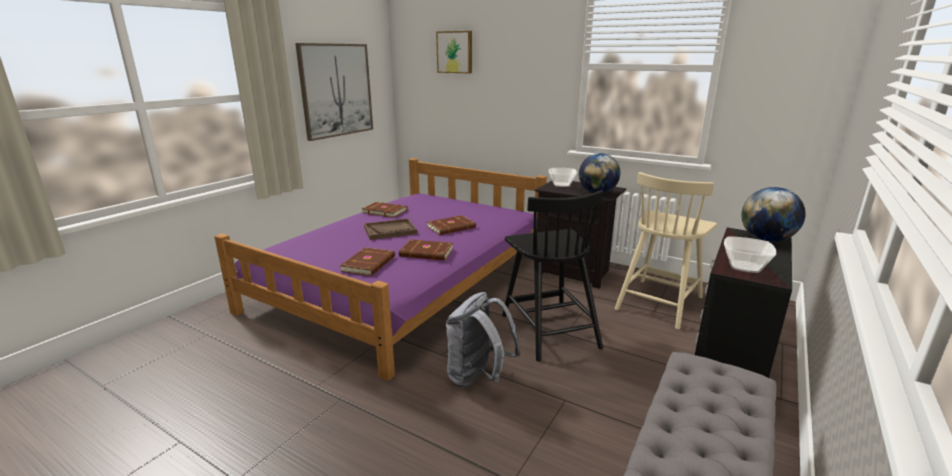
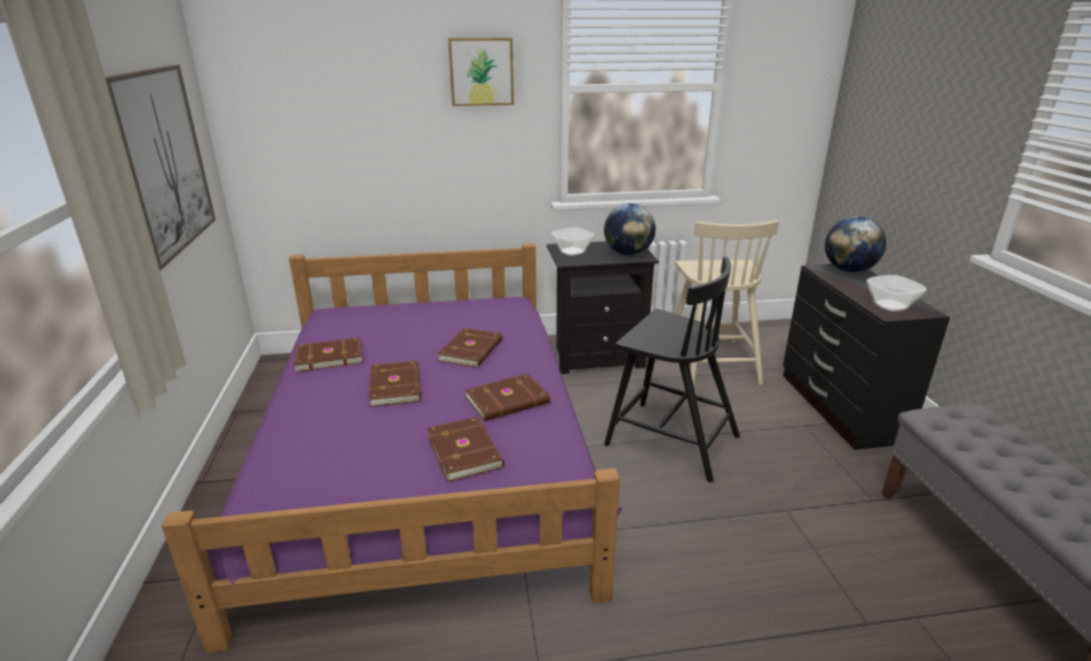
camera: 40 degrees left, 5 degrees up
brown tray [364,218,417,240] -> brown book [369,361,421,407]
picture [436,31,472,74] -> picture moved to [448,38,514,106]
grey backpack [446,292,521,388] -> none

